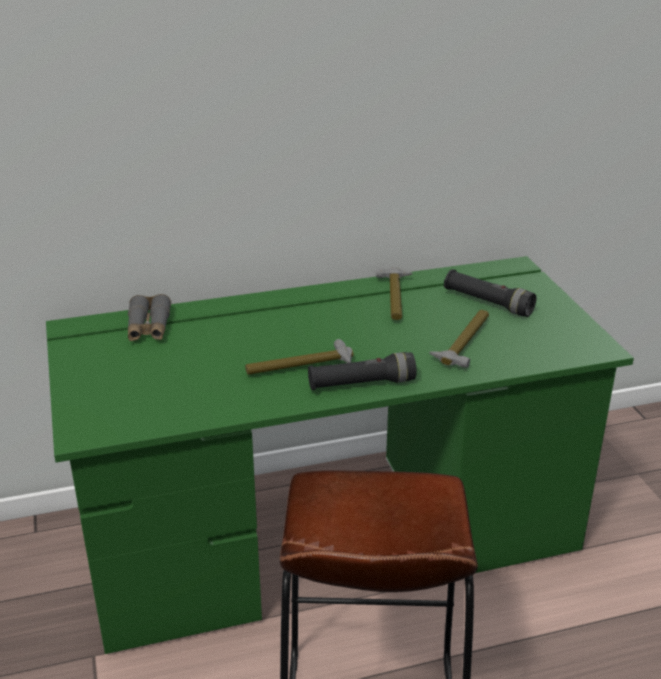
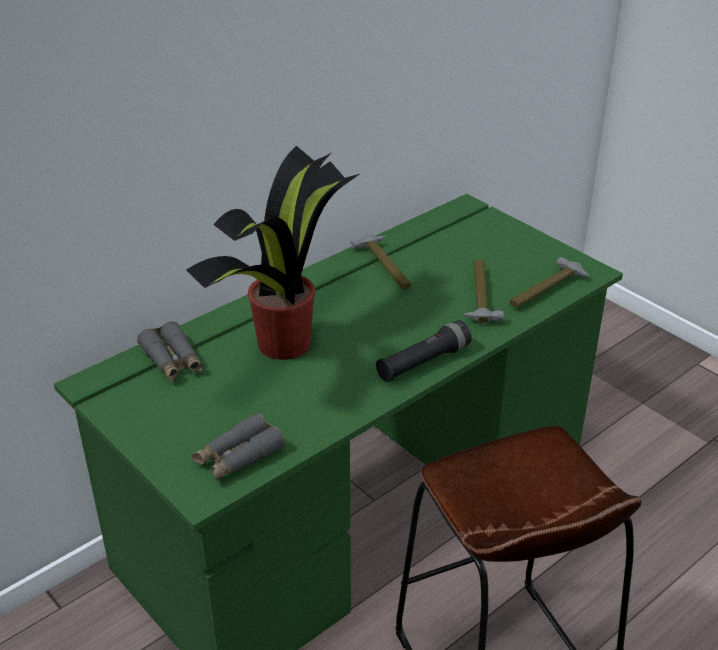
camera: 25 degrees left, 5 degrees up
hammer [245,339,354,375] -> hammer moved to [510,257,589,308]
black flashlight [444,269,536,317] -> none
none -> potted plant [186,146,359,360]
none -> grey binoculars [192,413,285,481]

